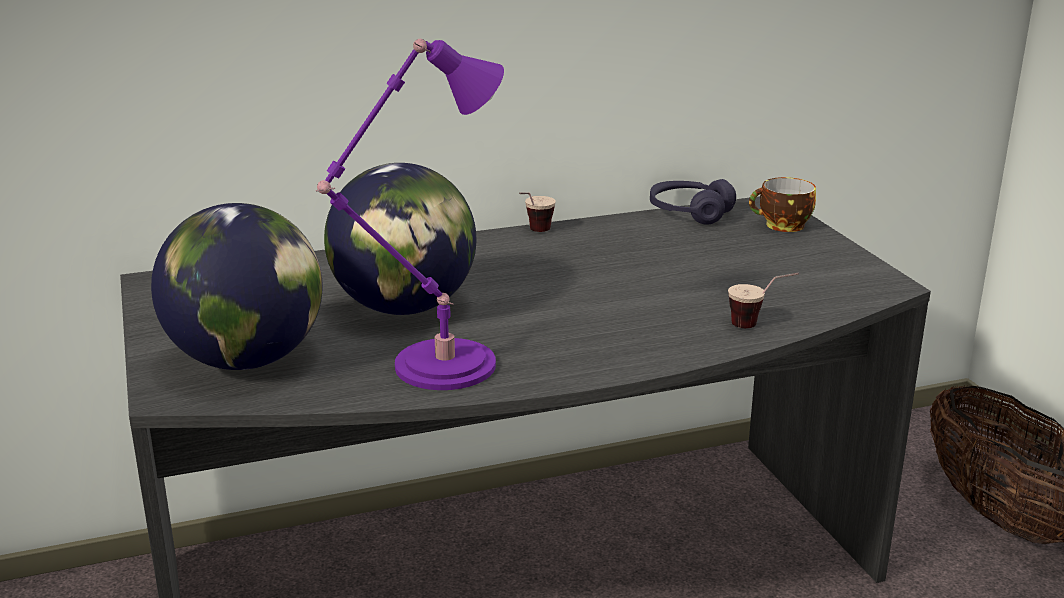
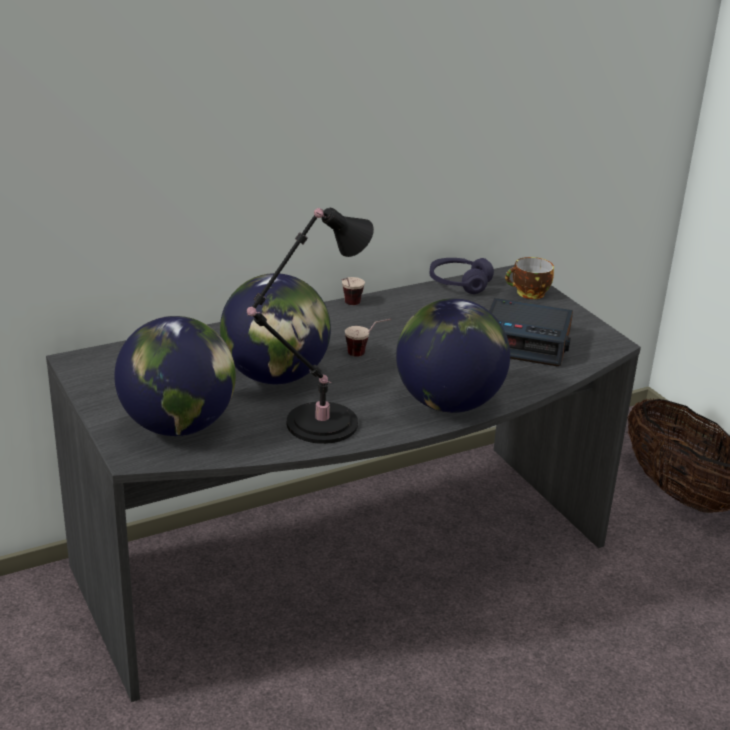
camera: 10 degrees left, 5 degrees up
purple table lamp [316,39,504,390] -> black table lamp [247,208,374,444]
cup [728,273,799,328] -> cup moved to [345,319,391,357]
none -> globe [396,298,510,413]
none -> alarm clock [489,298,573,366]

